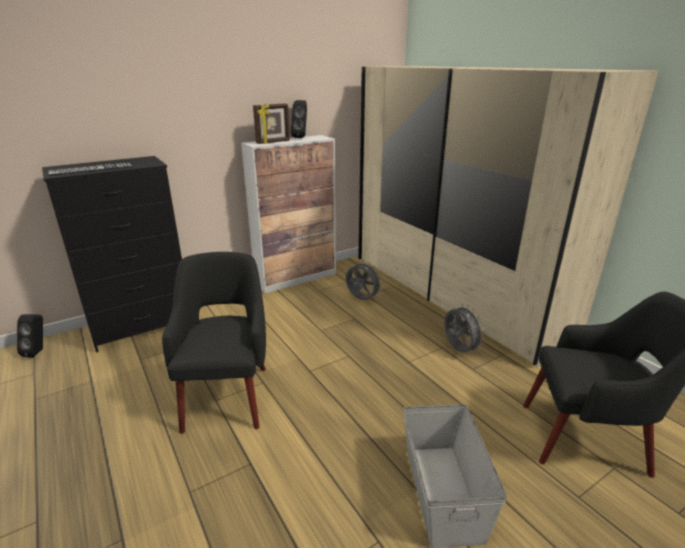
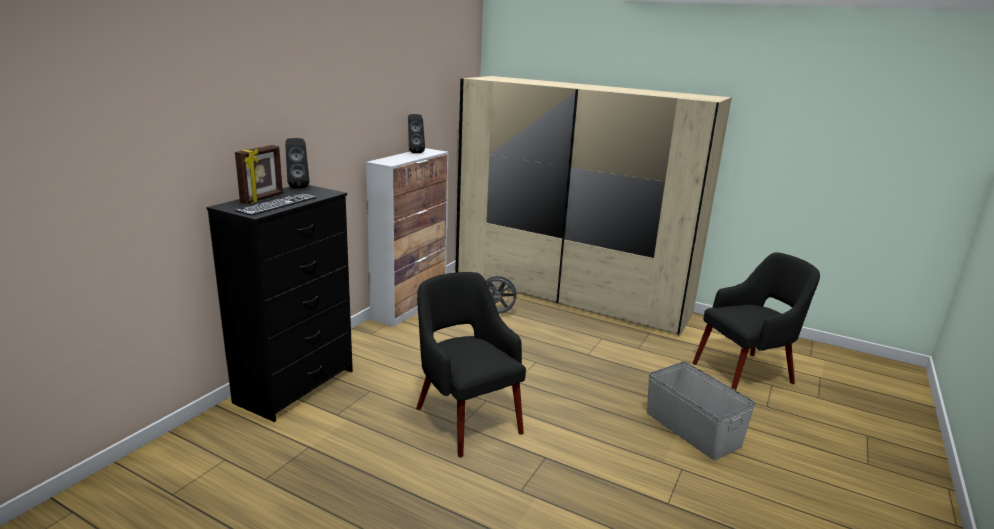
camera: 30 degrees left, 5 degrees down
black speaker [17,314,43,358] -> black speaker moved to [285,138,309,189]
picture frame [253,103,290,144] -> picture frame moved to [235,145,283,204]
grey fan [444,304,485,353] -> none

